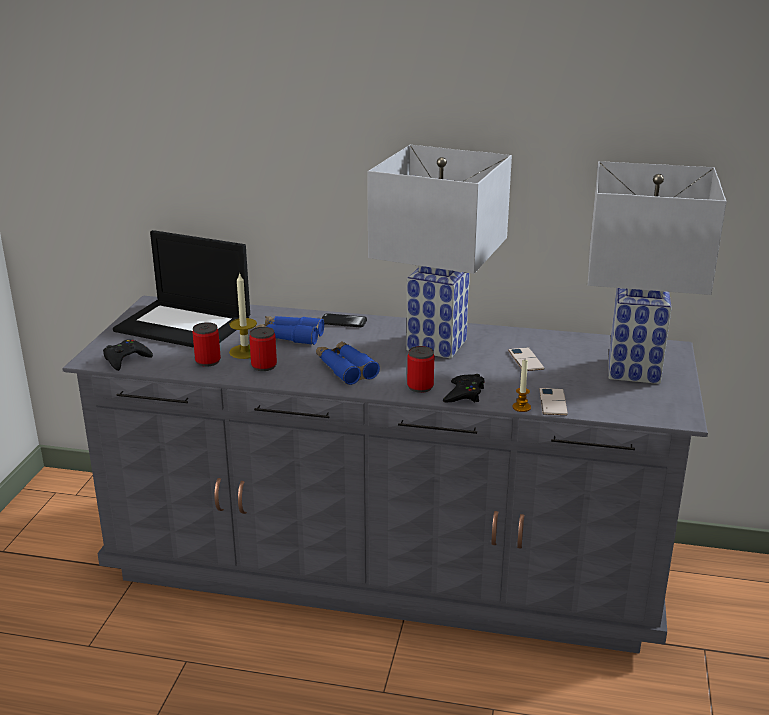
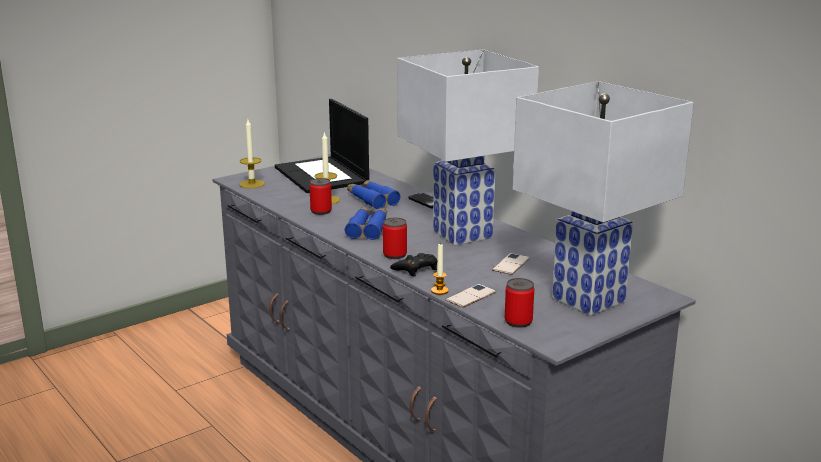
camera: 40 degrees right, 5 degrees down
black game controller [103,339,153,371] -> candle [239,120,265,188]
can [192,322,221,367] -> can moved to [505,278,534,328]

